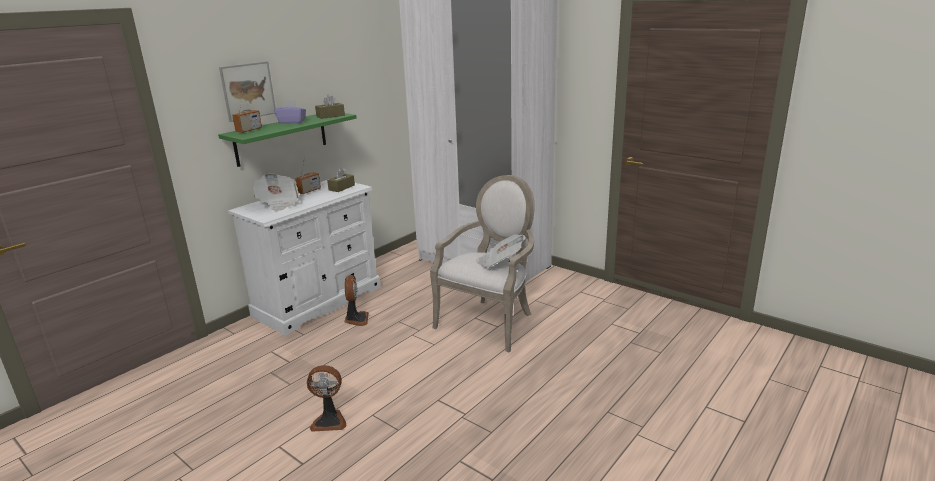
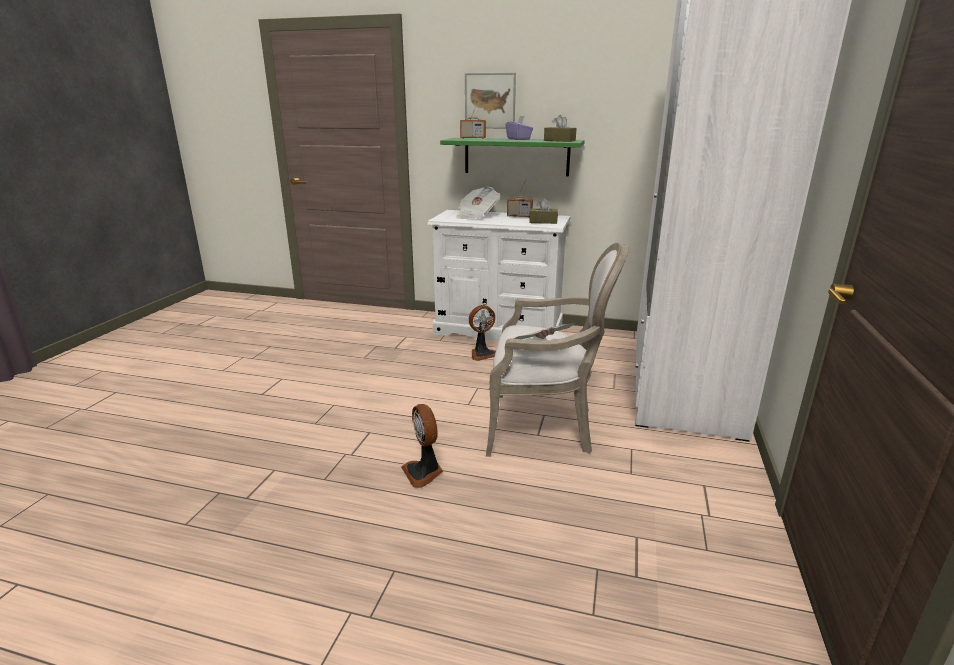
camera: 65 degrees right, 0 degrees up
fan [307,365,346,432] -> fan moved to [401,404,443,488]

